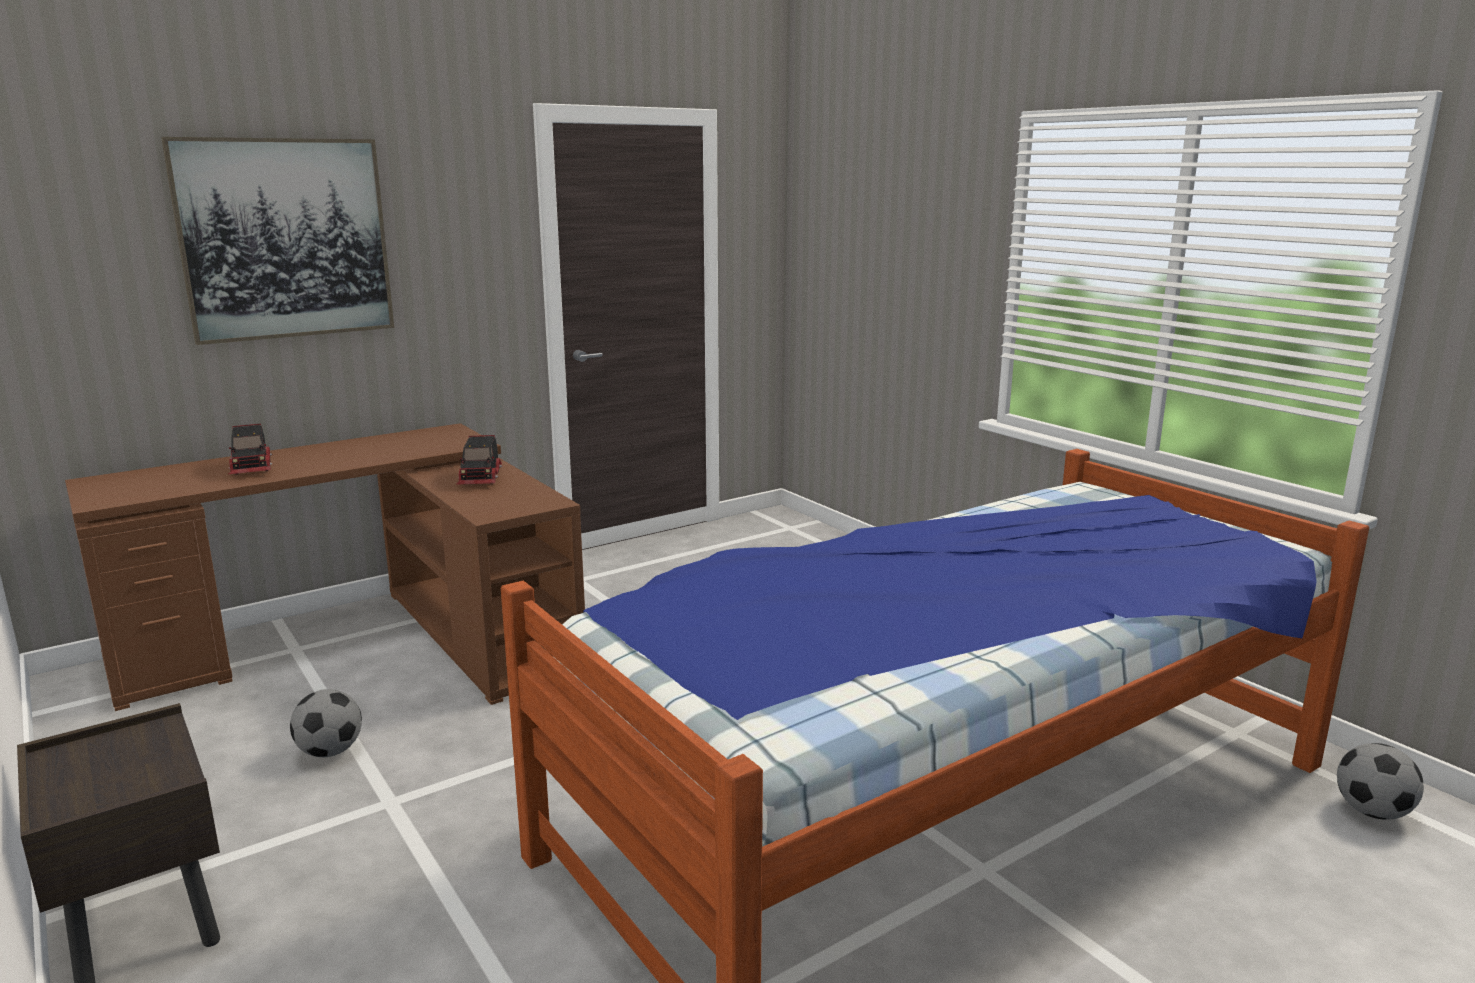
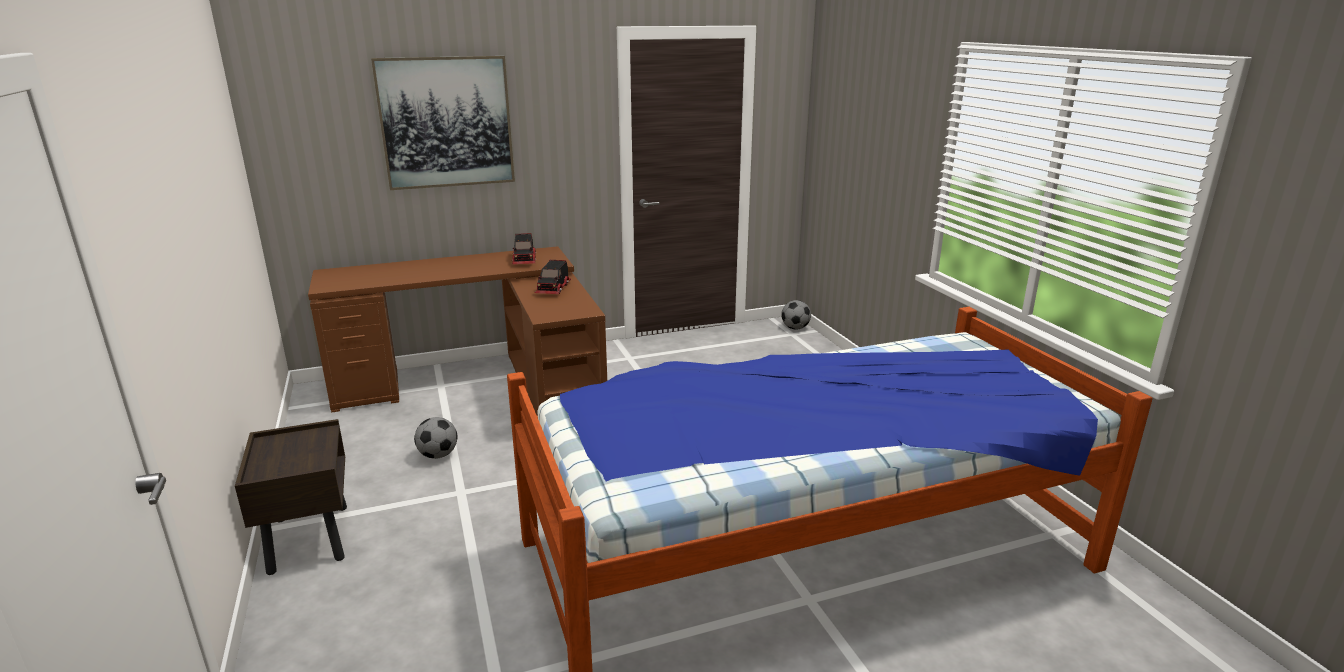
camera: 15 degrees right, 5 degrees up
toy truck [229,424,273,474] -> toy truck moved to [512,233,537,264]
football [1337,743,1424,820] -> football moved to [781,300,811,329]

